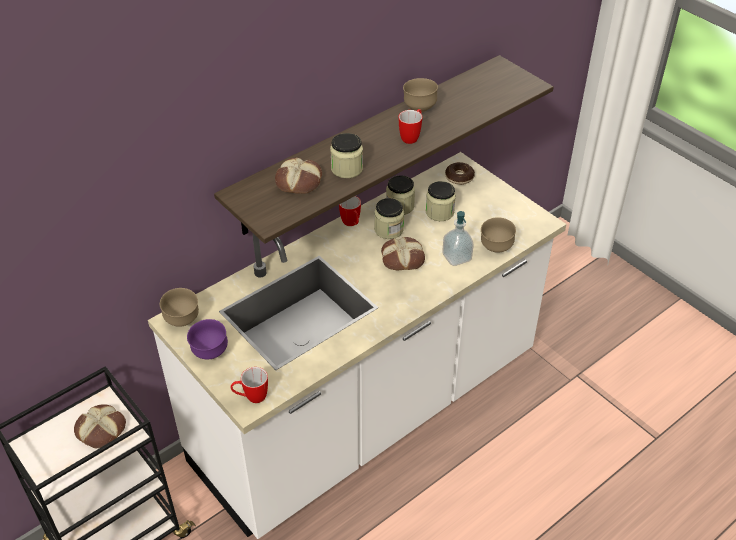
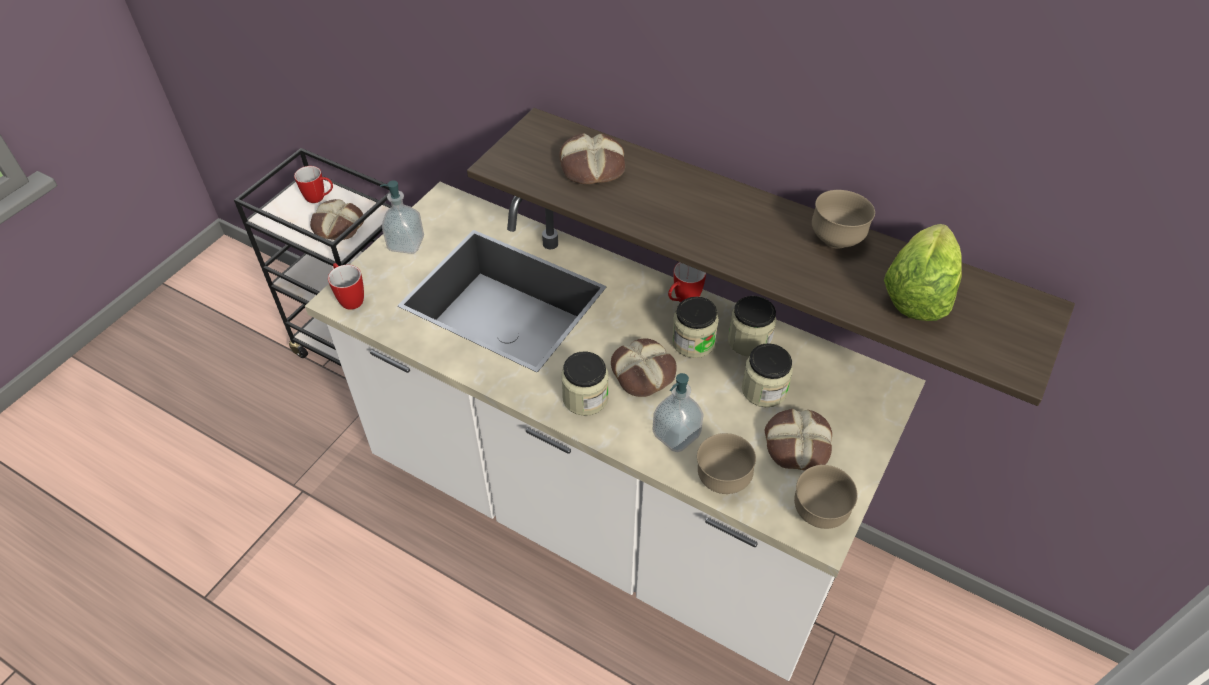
camera: 70 degrees right, 5 degrees up
brown bowl [160,288,199,327] -> brown bowl moved to [794,465,858,529]
purple bowl [187,319,228,359] -> soap dispenser [380,181,424,254]
jar [330,133,363,178] -> jar moved to [561,351,609,416]
mug [399,109,422,144] -> mug moved to [294,166,333,203]
donut [445,162,475,185] -> none
none -> bread [765,409,832,471]
none -> lettuce [884,224,962,321]

